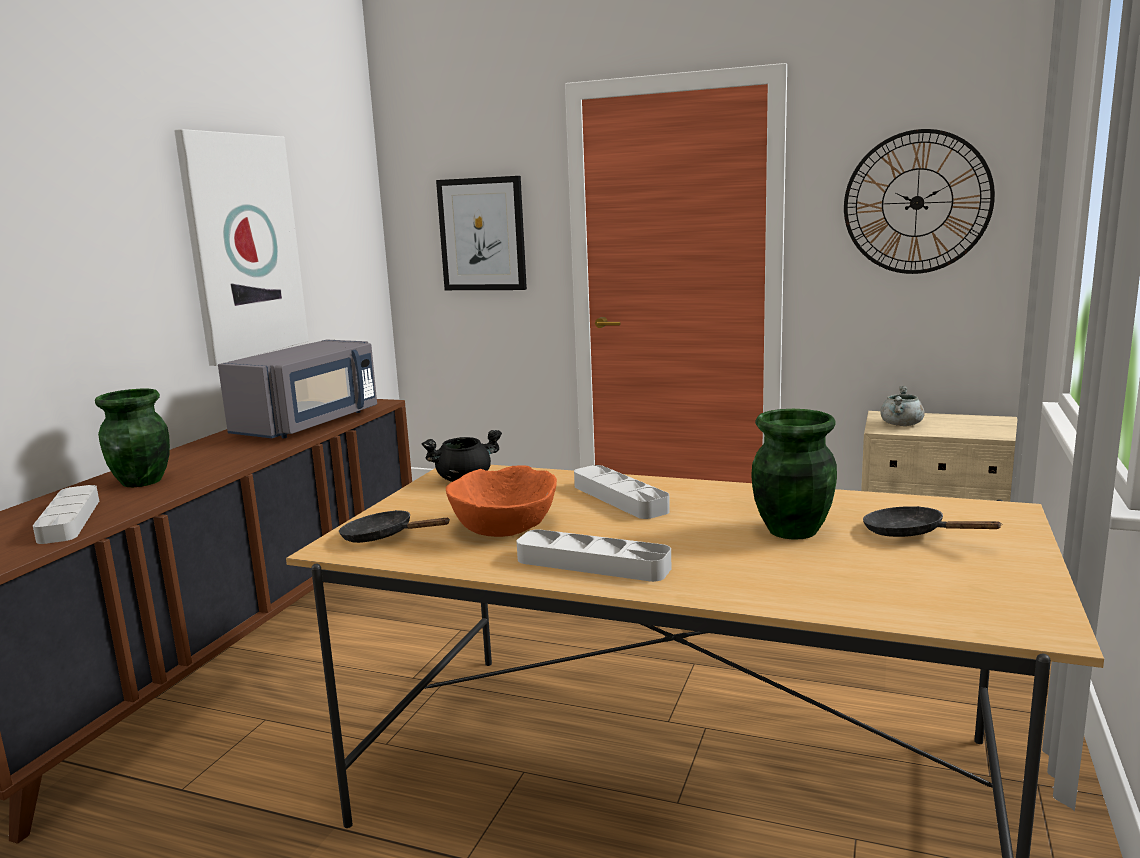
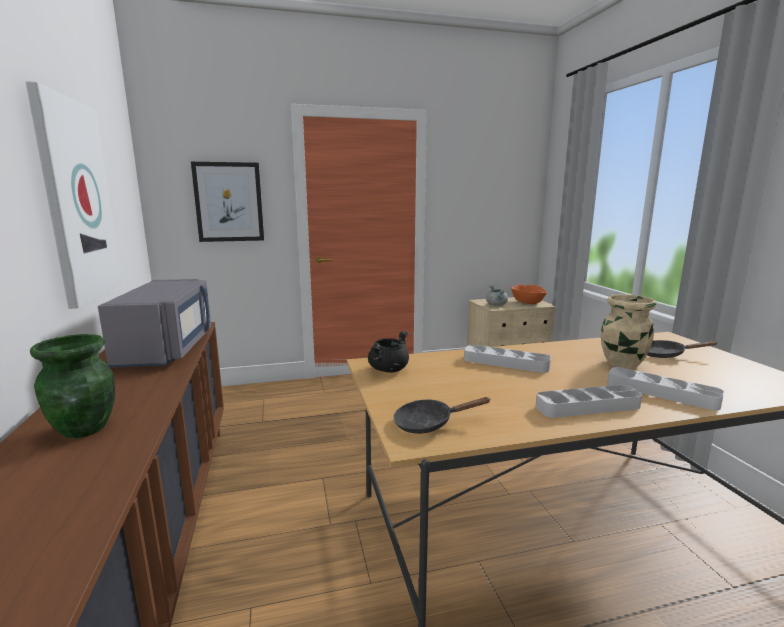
camera: 35 degrees left, 0 degrees up
grey tray [33,485,99,544] -> grey tray moved to [607,367,724,410]
orange bowl [446,465,557,537] -> orange bowl moved to [511,284,547,304]
green vase [751,409,837,540] -> beige vase [601,294,657,369]
wall clock [844,129,995,274] -> none

